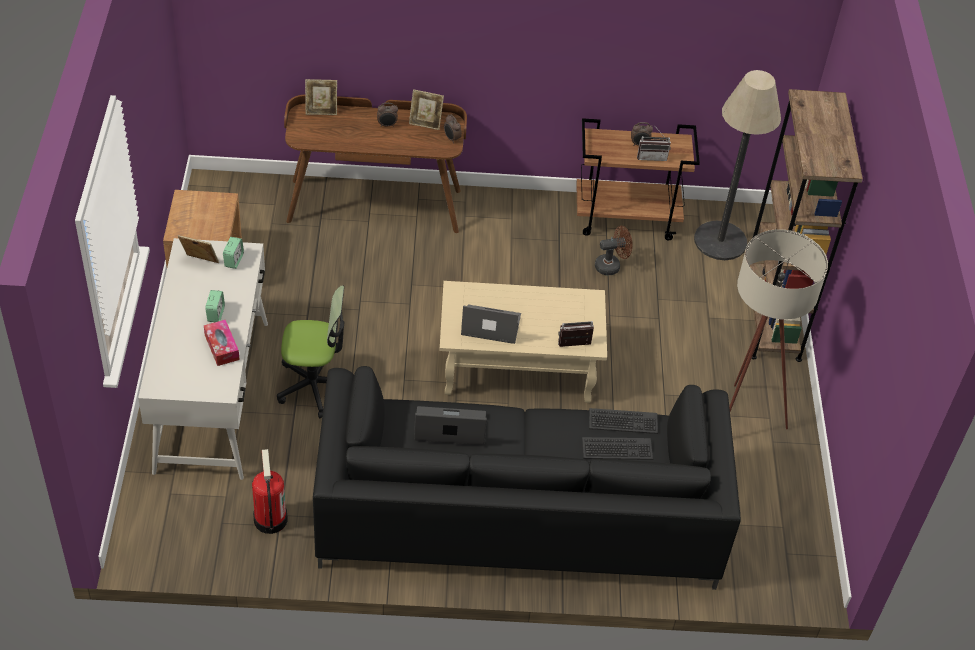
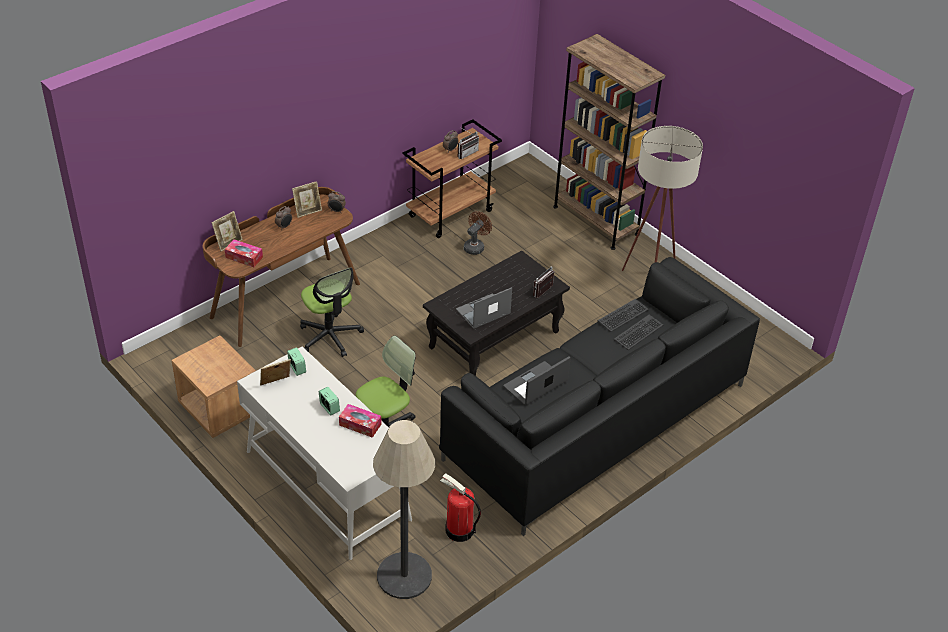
camera: 40 degrees left, 5 degrees down
beige coffee table [439,281,607,403] -> black coffee table [423,251,570,376]
floor lamp [694,70,781,260] -> floor lamp moved to [373,420,435,599]
none -> tissue box [225,239,263,267]
none -> office chair [300,267,364,357]

